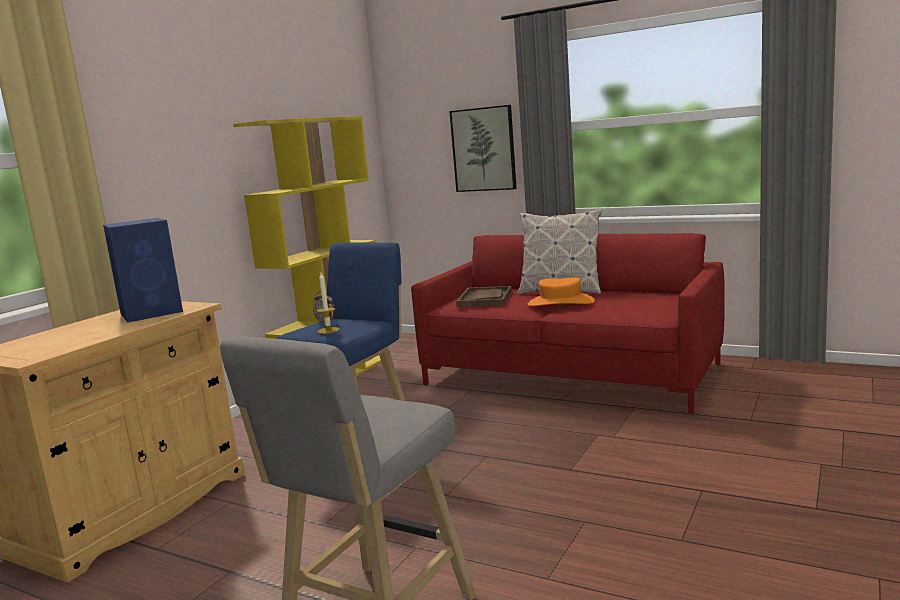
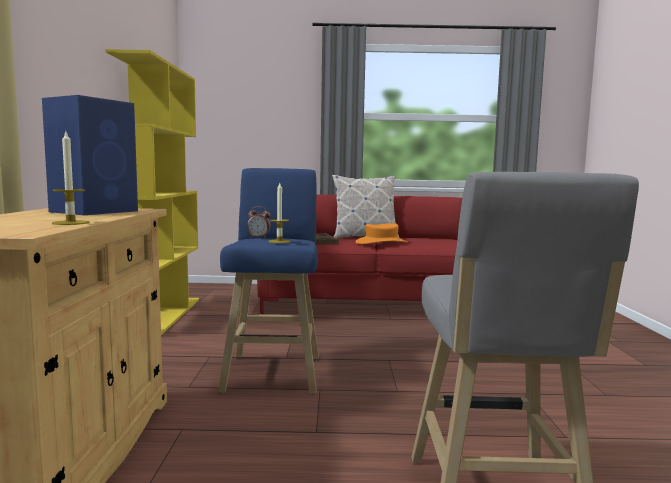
camera: 30 degrees left, 5 degrees down
picture [449,105,517,192] -> none
none -> candle [52,132,89,225]

